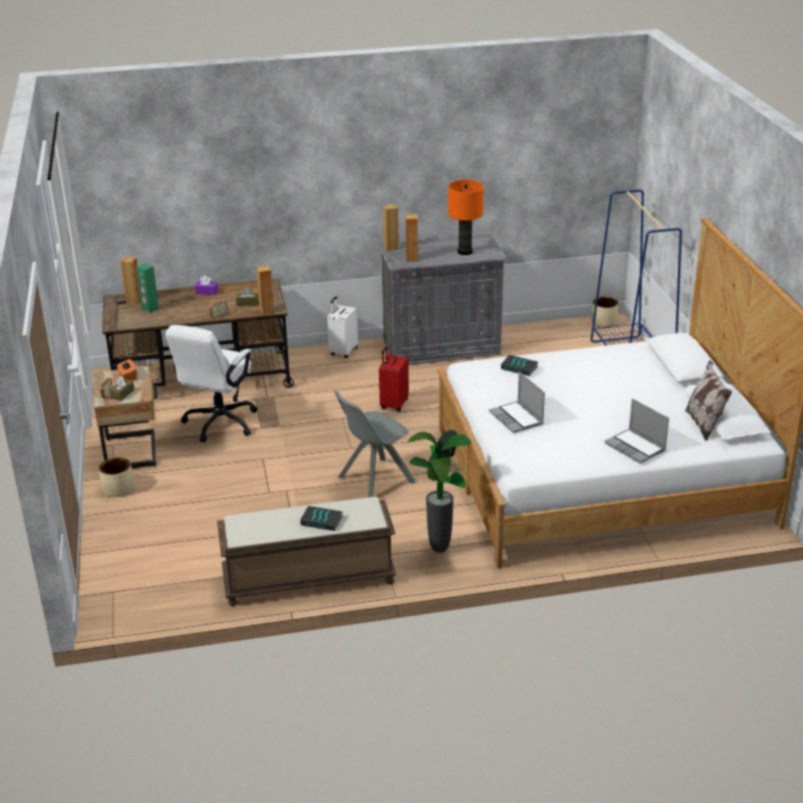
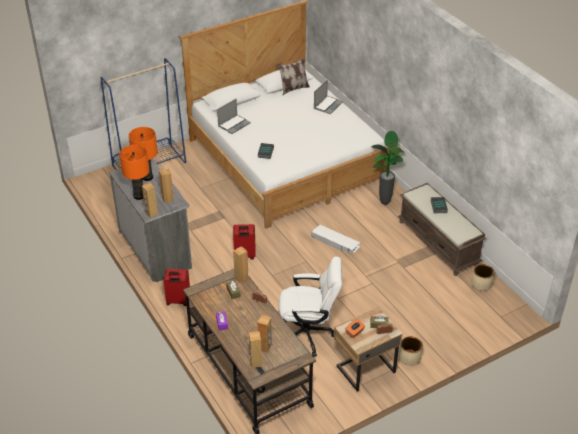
camera: 110 degrees left, 10 degrees up
green speaker [136,263,159,313] -> brown speaker [257,315,272,352]
white suitcase [327,297,358,358] -> red suitcase [164,269,190,306]
grey chair [334,391,416,497] -> white storage box [312,225,360,254]
laptop [489,372,545,433] -> laptop moved to [217,98,251,134]
beige planter [591,297,619,328] -> beige planter moved to [471,264,495,291]
none -> orange table lamp [120,145,149,200]

